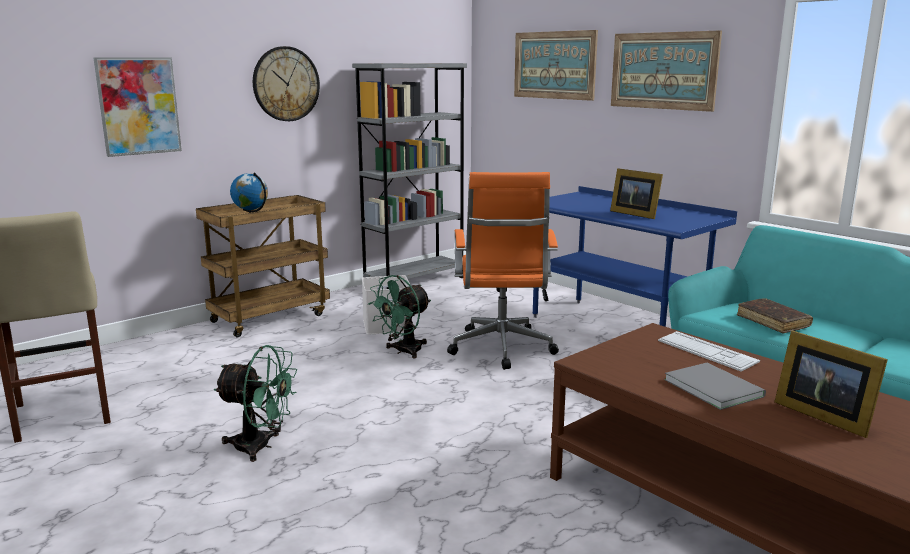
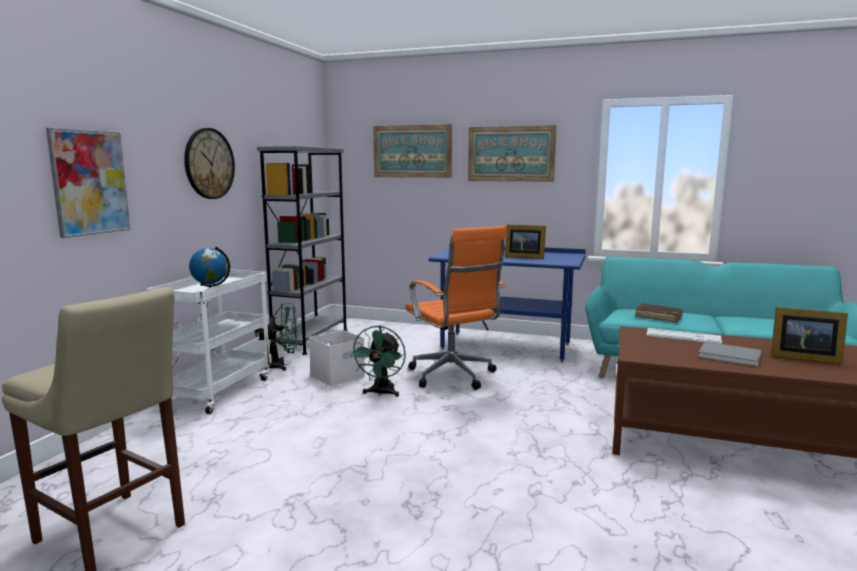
camera: 30 degrees left, 5 degrees down
brown cart [196,195,330,337] -> white cart [146,269,272,414]
green fan [214,345,297,462] -> green fan moved to [254,303,298,371]

